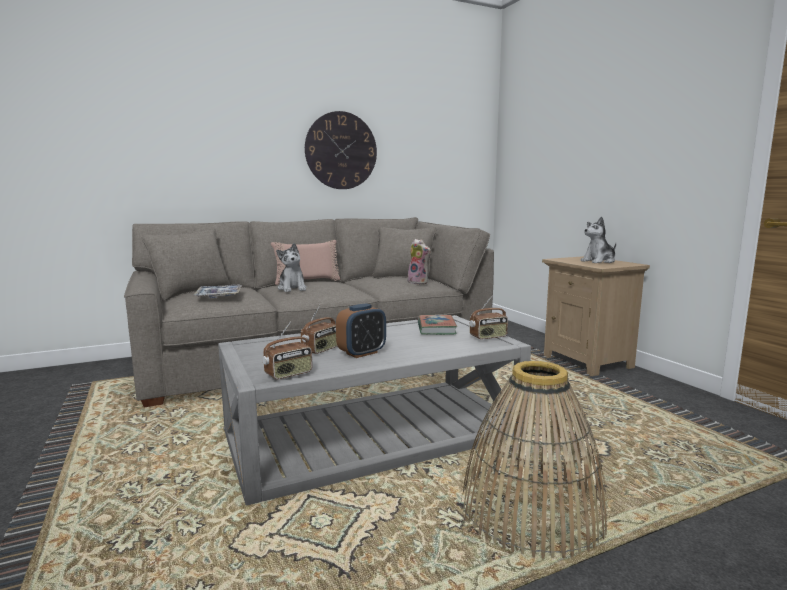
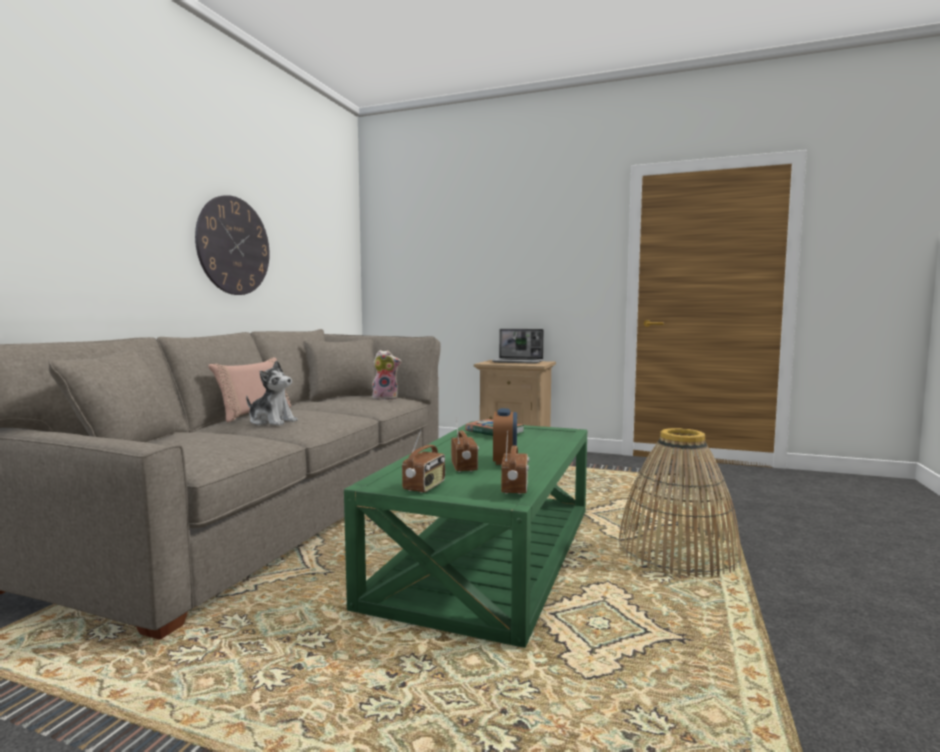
camera: 45 degrees left, 5 degrees down
tray [194,284,242,298] -> none
grey coffee table [218,315,531,506] -> green coffee table [344,422,587,648]
radio [470,296,508,339] -> radio moved to [402,429,445,493]
plush toy [580,217,616,263] -> laptop [492,329,544,364]

